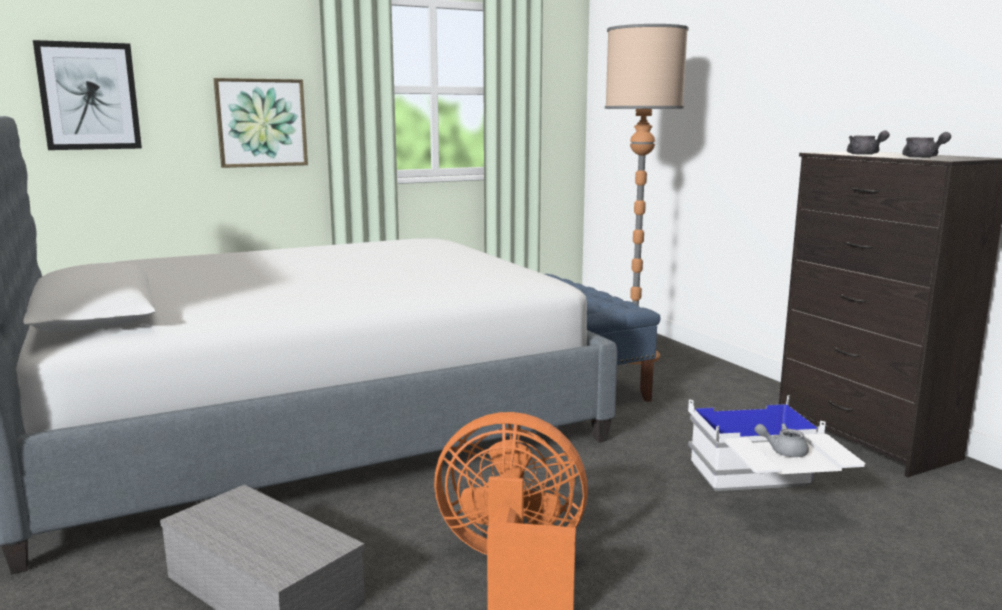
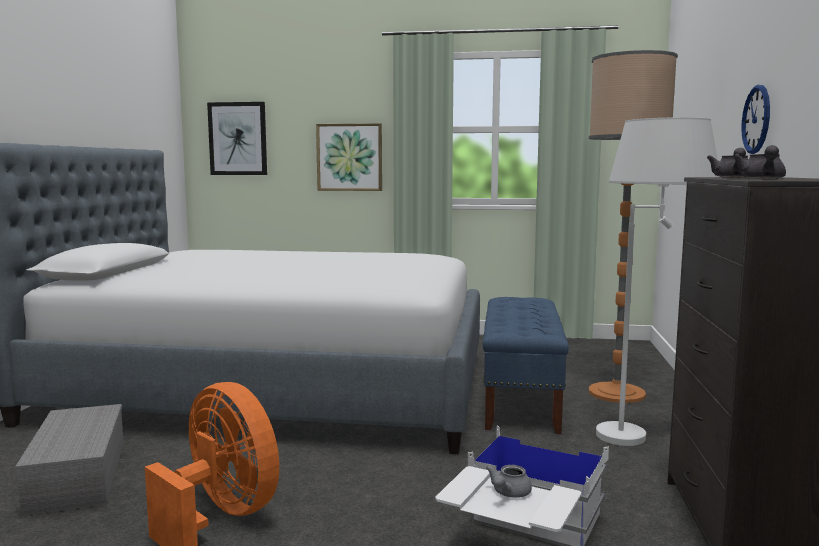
camera: 35 degrees right, 5 degrees down
grey teapot [755,423,809,457] -> grey teapot turned 105 degrees counterclockwise [486,465,532,498]
none -> white floor lamp [596,117,720,446]
none -> wall clock [741,85,770,154]

